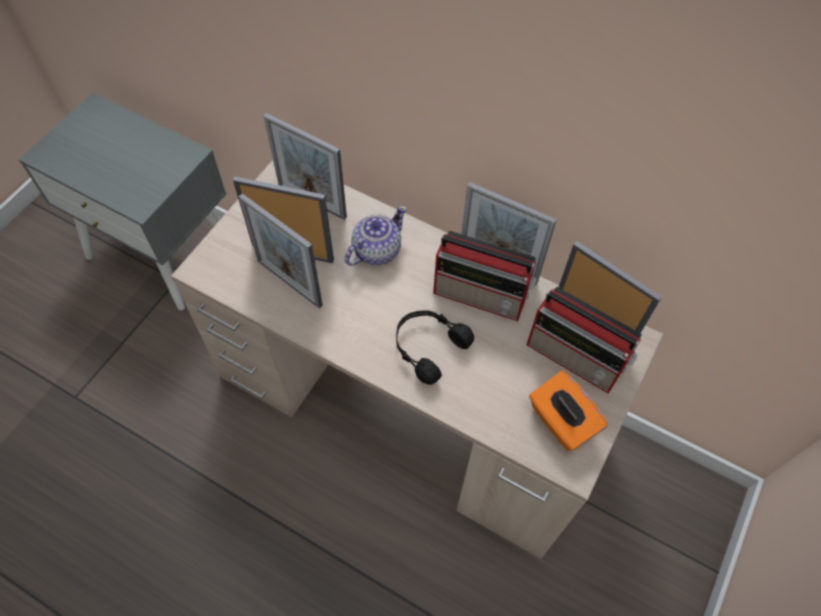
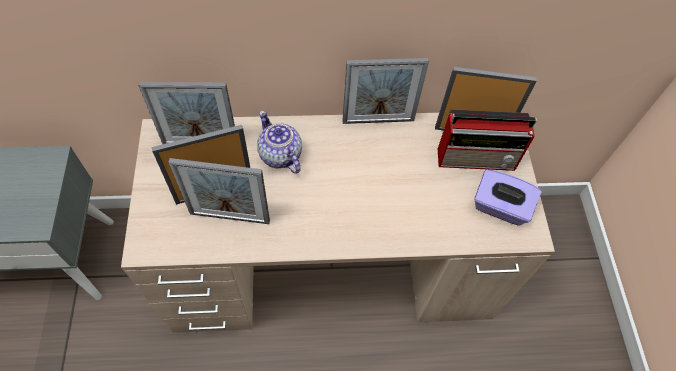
camera: 35 degrees left, 0 degrees up
teapot [345,205,407,266] -> teapot turned 45 degrees counterclockwise [257,111,302,174]
black headphones [396,310,474,385] -> none
radio [433,231,537,321] -> none
orange tissue box [529,370,608,451] -> purple tissue box [474,169,542,226]

